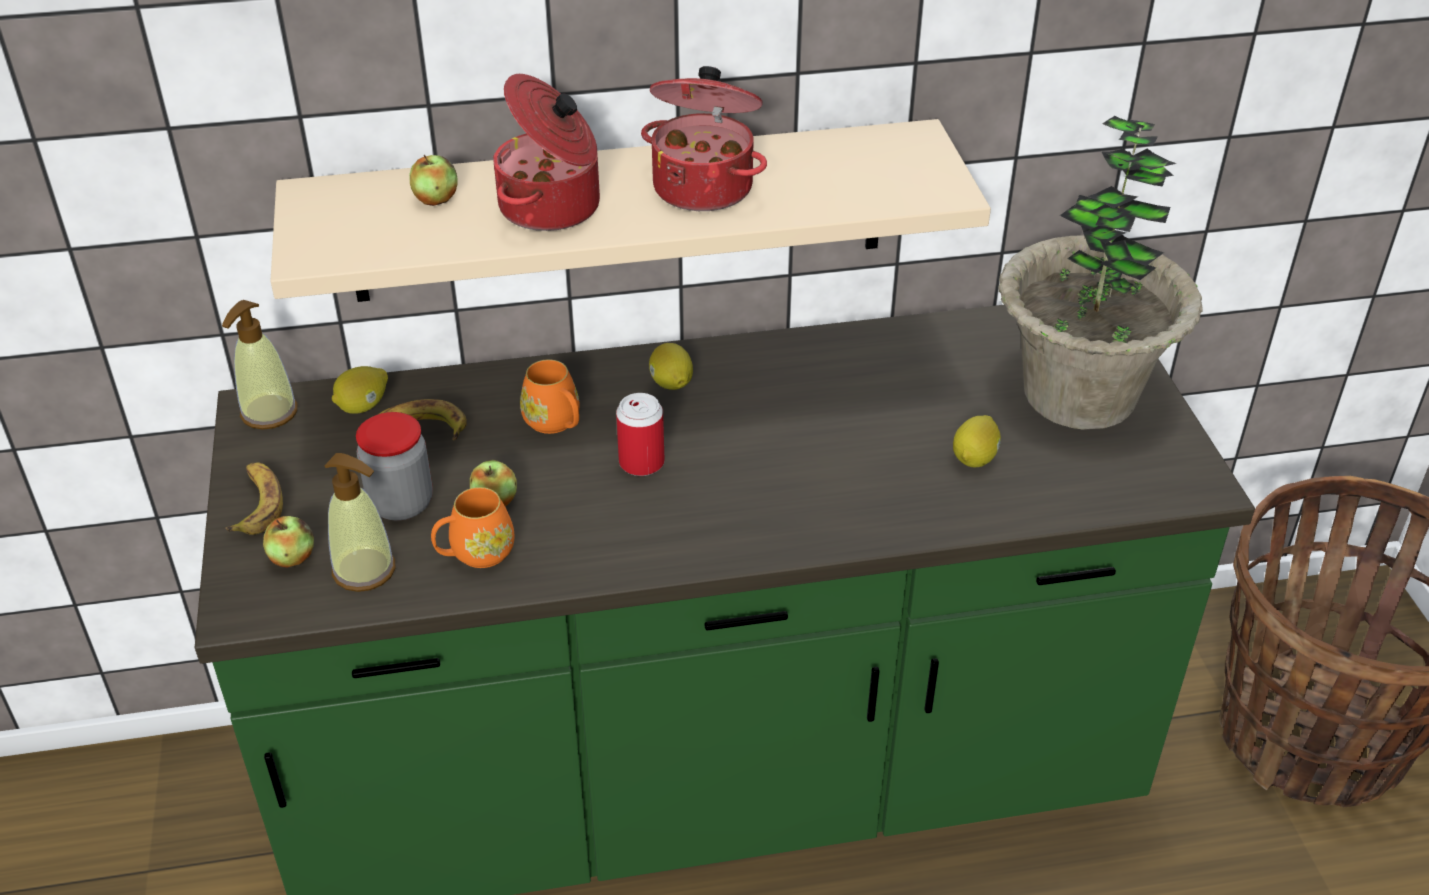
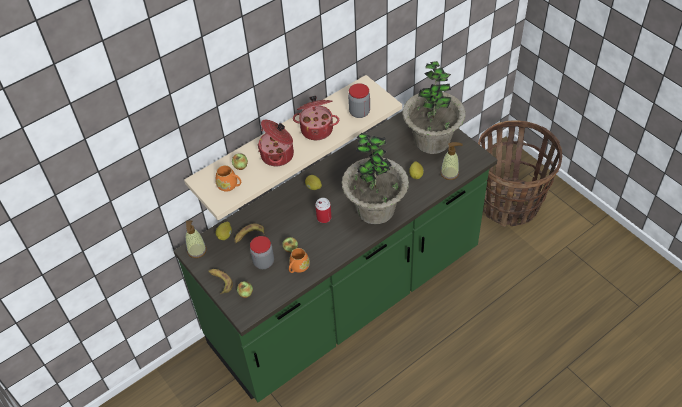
camera: 25 degrees left, 10 degrees up
soap dispenser [324,453,395,592] -> soap dispenser moved to [441,142,462,180]
orange mug [520,359,579,434] -> orange mug moved to [215,165,241,192]
none -> potted plant [342,133,409,224]
none -> jar [348,83,370,118]

